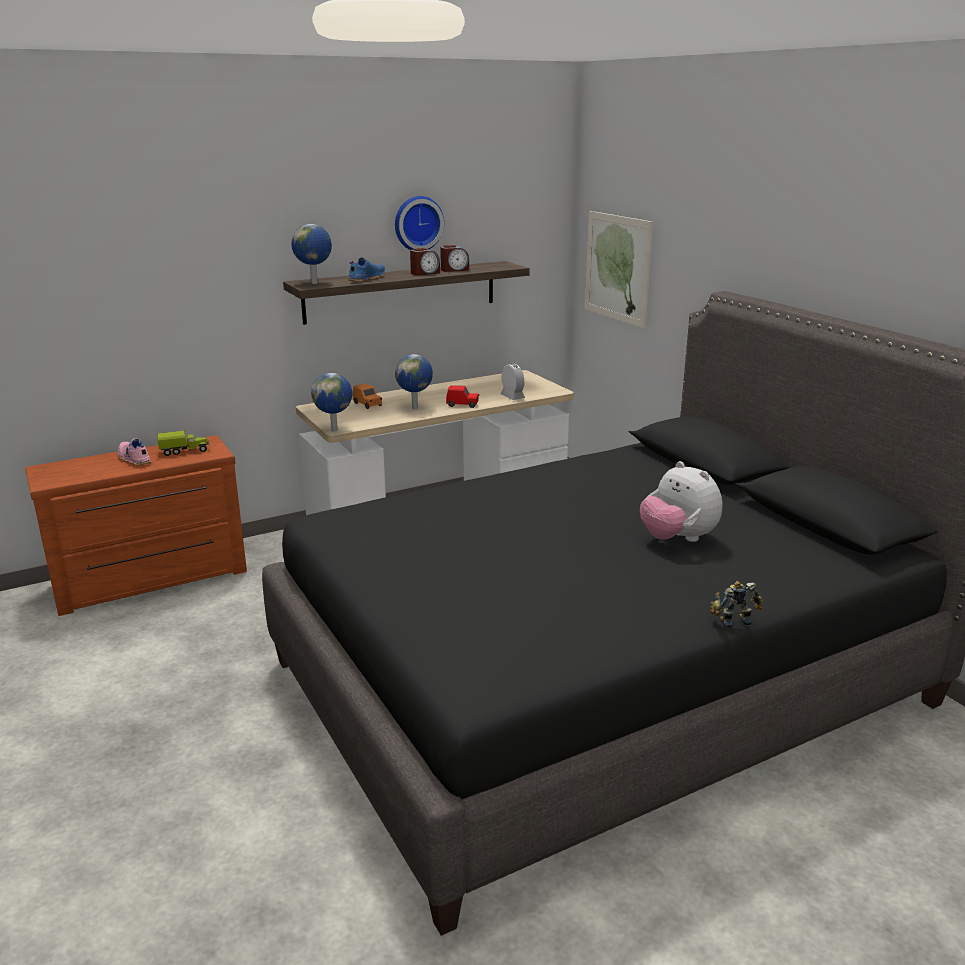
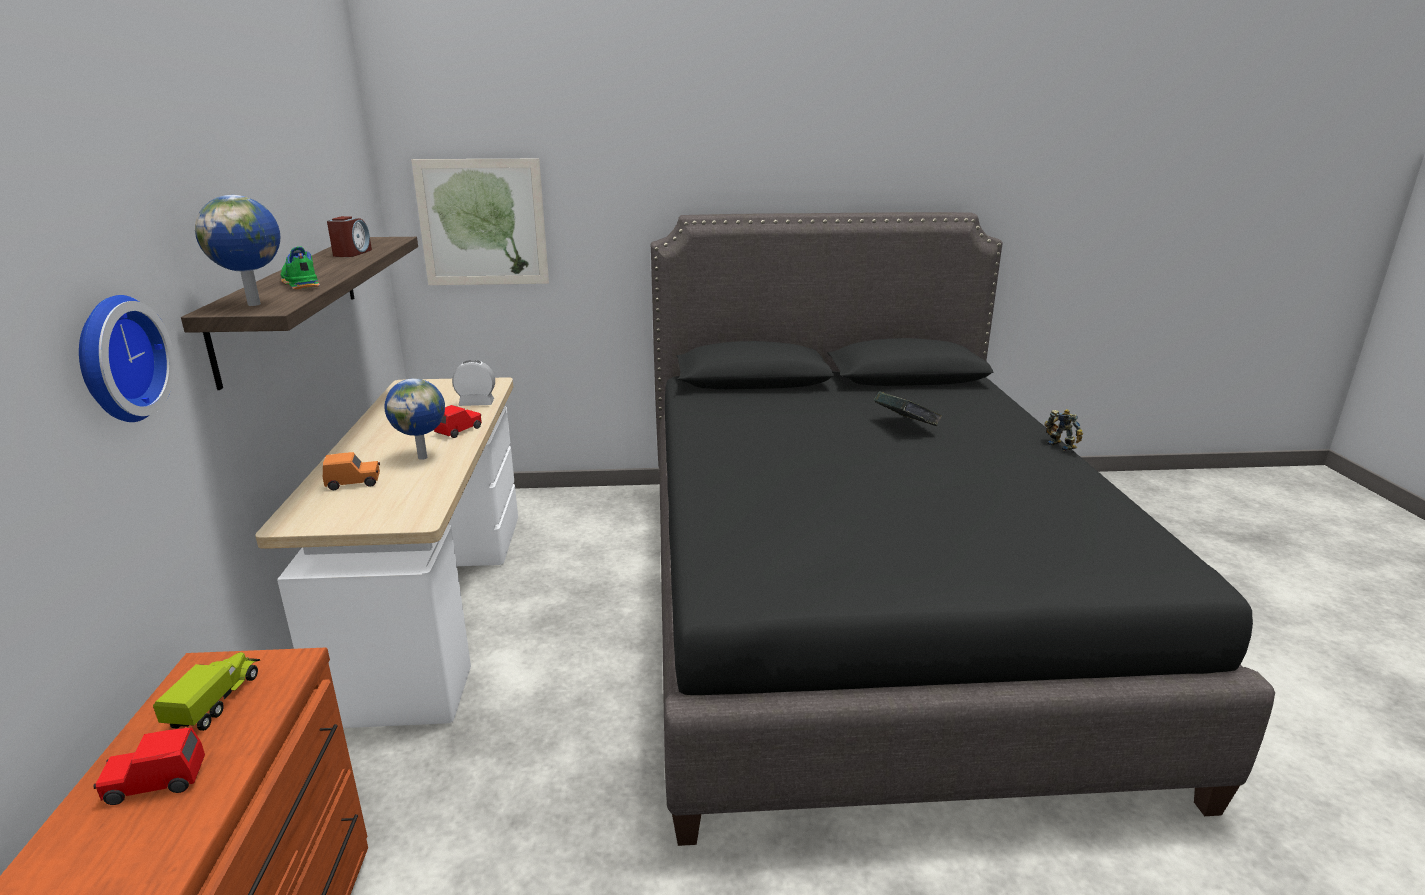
camera: 65 degrees left, 0 degrees up
pink shoe [118,438,151,466] -> red toy car [93,727,205,805]
globe [311,373,352,431] -> none
blue shoe [349,257,385,282] -> green shoe [281,246,320,290]
wall clock [395,196,444,250] -> wall clock moved to [79,295,174,422]
alarm clock [410,248,440,276] -> none
plush toy [640,461,723,542] -> book [874,391,942,426]
toy robot [710,581,763,628] -> toy robot turned 135 degrees clockwise [1045,409,1083,451]

